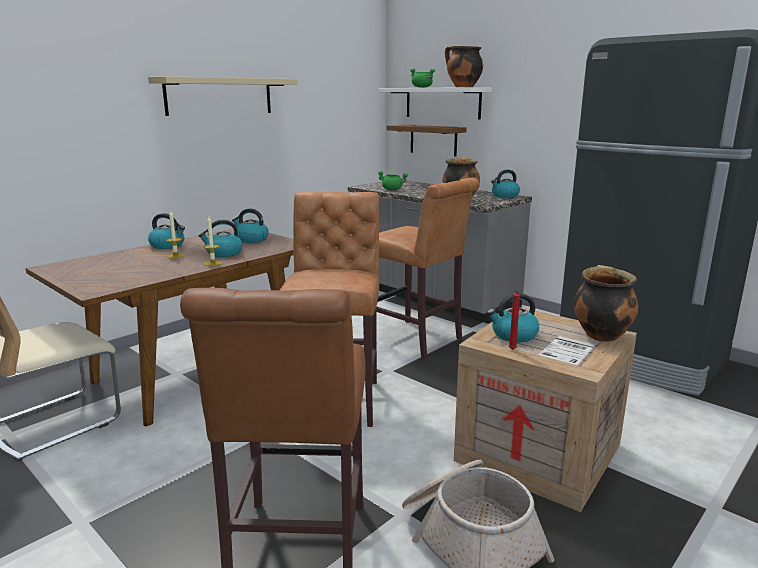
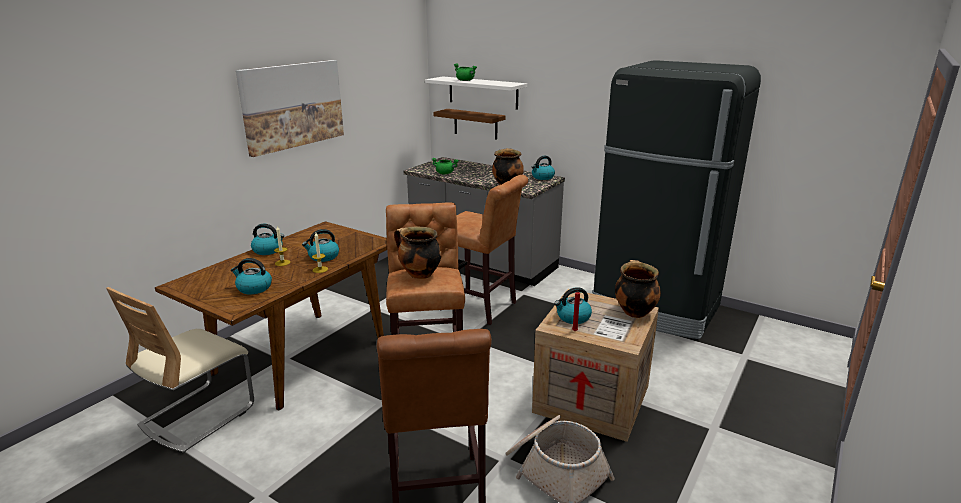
camera: 10 degrees left, 5 degrees up
beige shelf [148,76,298,116] -> picture [236,60,344,157]
kettle [232,209,269,243] -> kettle moved to [231,258,272,294]
cooking pot [445,46,483,87] -> cooking pot moved to [394,226,442,279]

